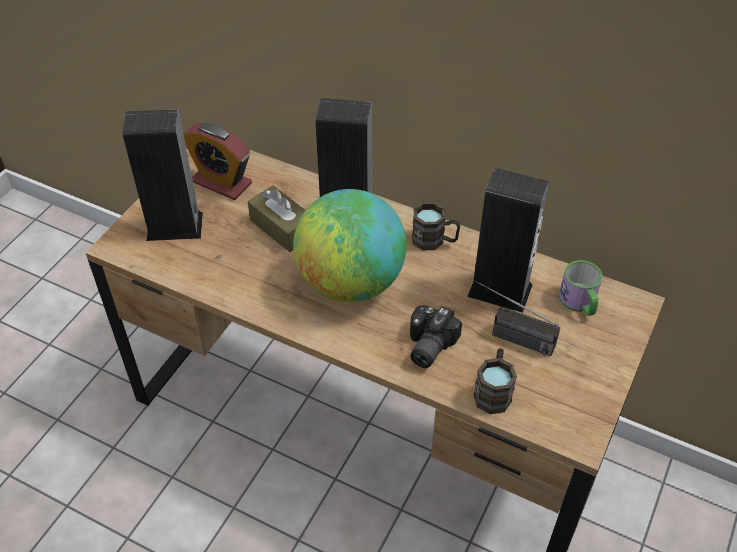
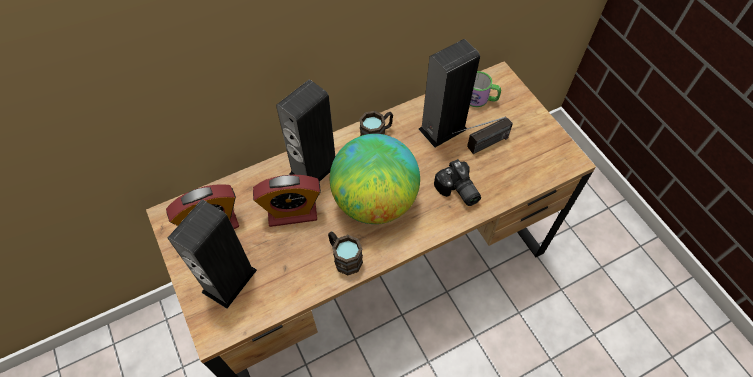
camera: 55 degrees left, 10 degrees up
brown tissue box [248,185,305,252] -> alarm clock [253,175,321,227]
brown mug [474,348,517,414] -> brown mug moved to [328,231,363,275]

